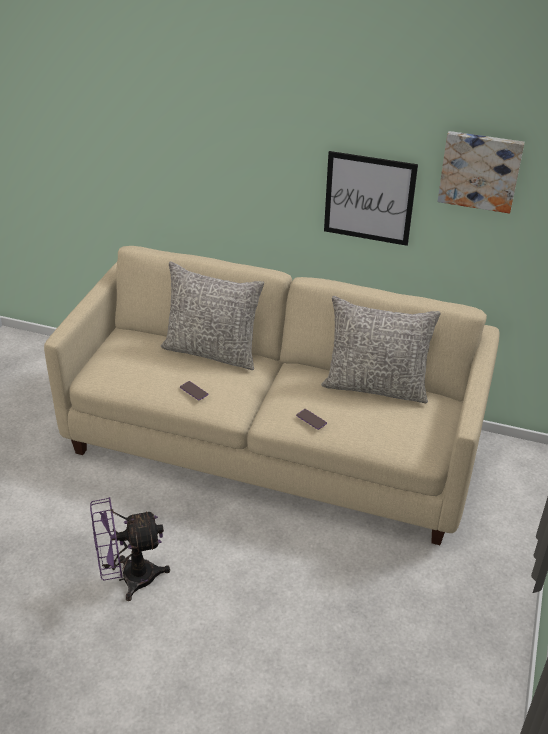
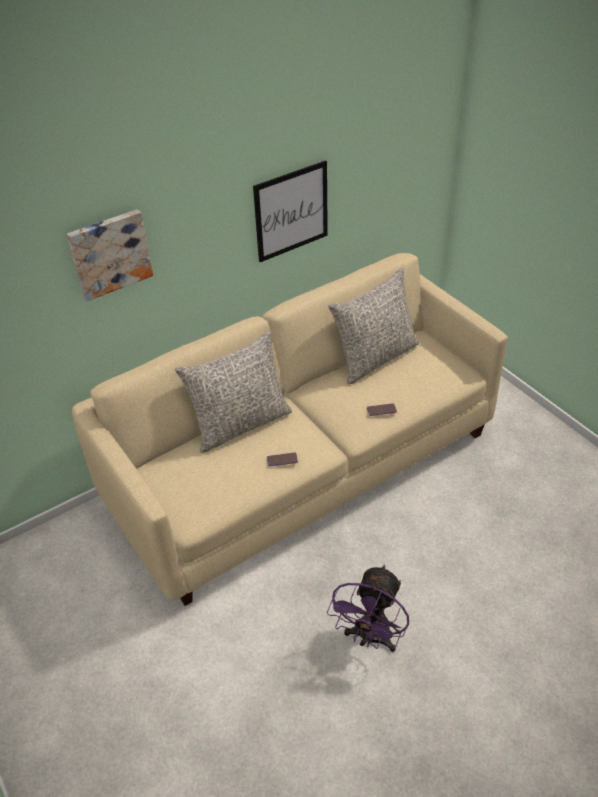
camera: 50 degrees left, 5 degrees up
picture [438,131,525,213] -> picture moved to [67,209,153,301]

